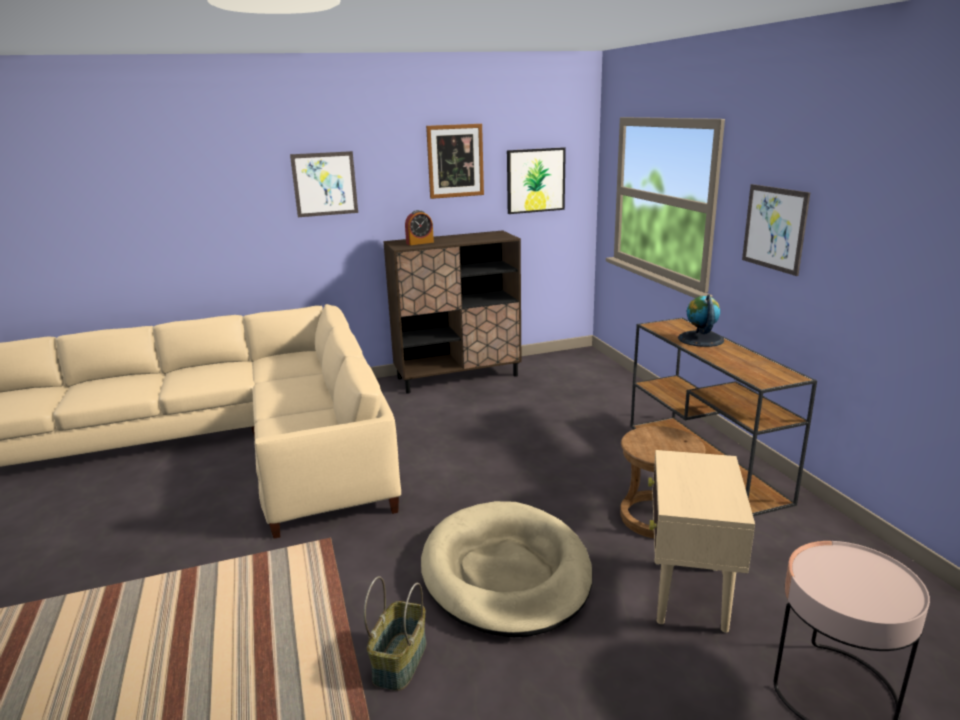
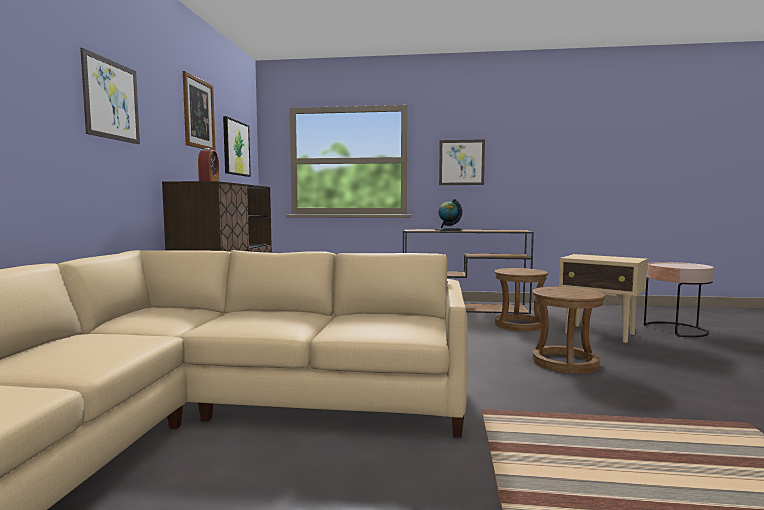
camera: 65 degrees left, 15 degrees down
basket [364,576,427,691] -> none
beige dog bed [421,501,592,637] -> brown stool [532,287,606,373]

